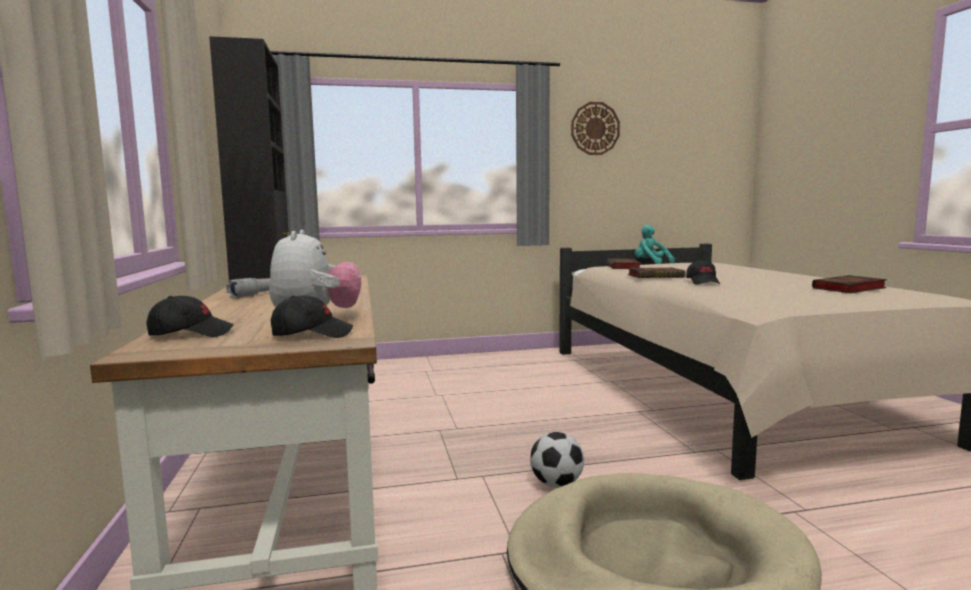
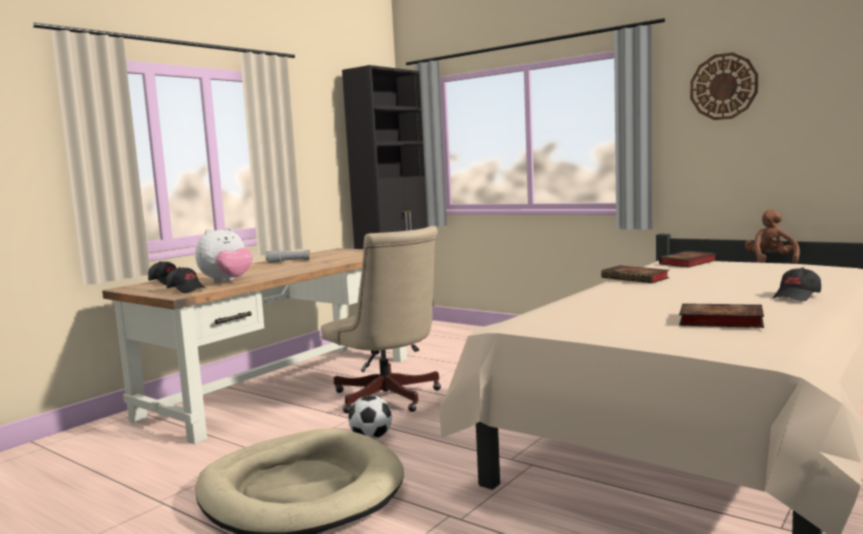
camera: 50 degrees right, 0 degrees up
turquoise plush toy [635,225,675,264] -> brown plush toy [745,209,800,264]
black cap [686,260,720,285] -> black cap moved to [773,267,821,301]
none -> beige office chair [321,226,441,413]

